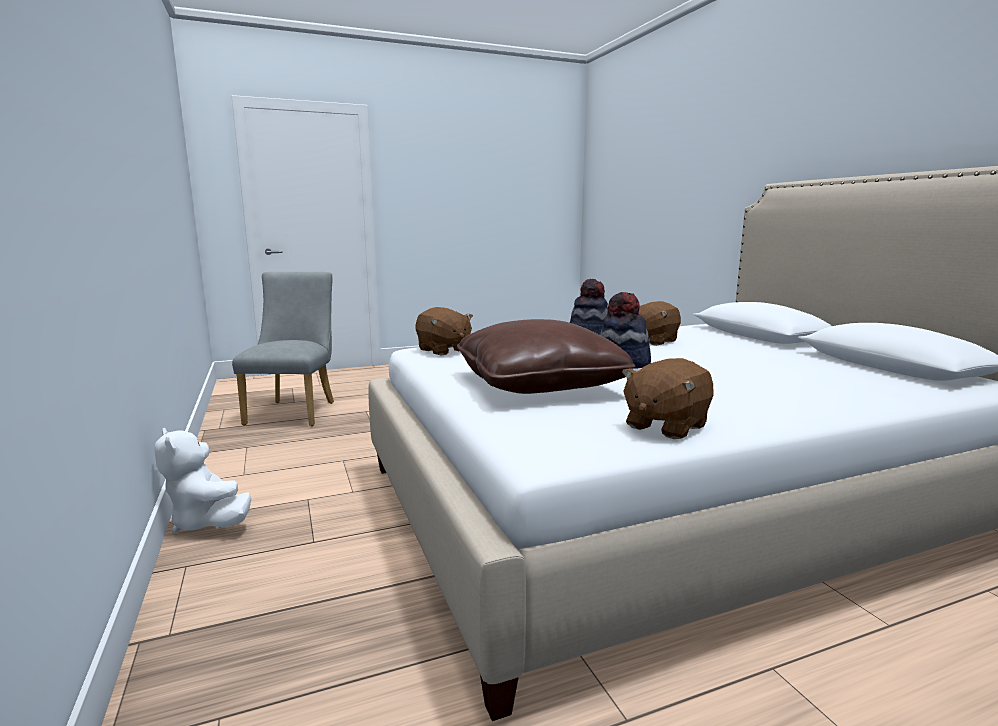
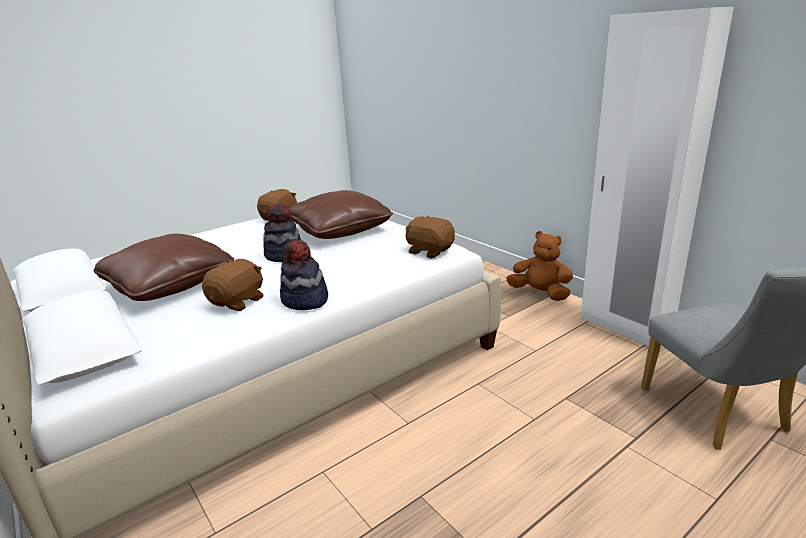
camera: 165 degrees right, 10 degrees up
white plush toy [155,428,251,534] -> brown plush toy [506,231,573,301]
none -> brown pillow [94,234,234,301]
none -> white wardrobe [581,7,734,346]

